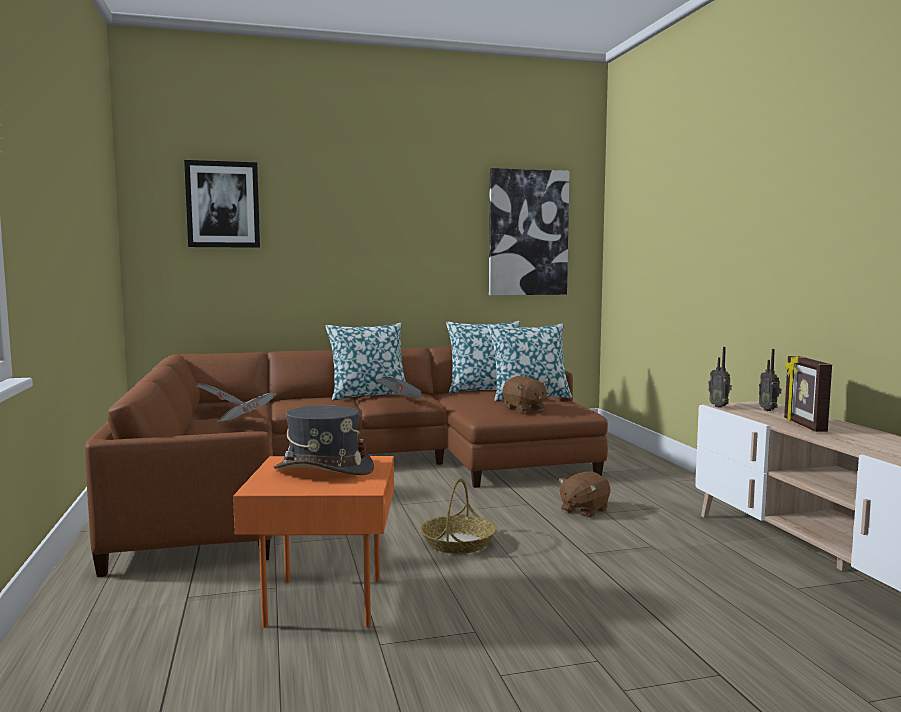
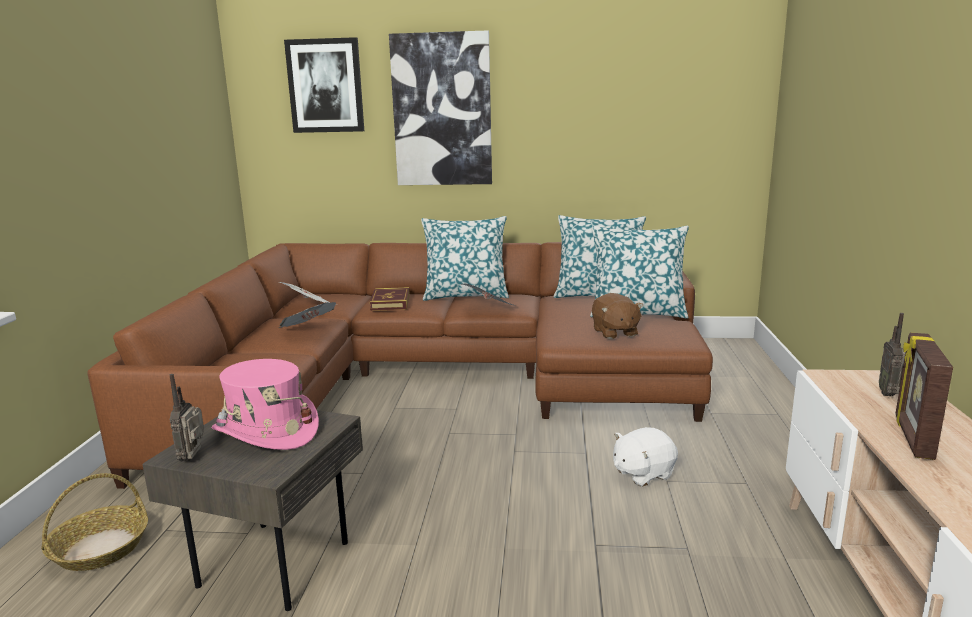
camera: 20 degrees right, 10 degrees up
orange side table [233,456,394,628] -> grey side table [143,410,363,611]
grey hat [274,406,374,475] -> pink hat [212,359,319,450]
basket [420,478,496,554] -> basket moved to [41,473,148,571]
picture [489,168,569,295] -> picture moved to [389,30,492,185]
brown plush toy [558,471,610,518] -> white plush toy [613,427,678,487]
radio [708,347,732,408] -> radio moved to [170,374,204,462]
none -> book [370,287,410,311]

